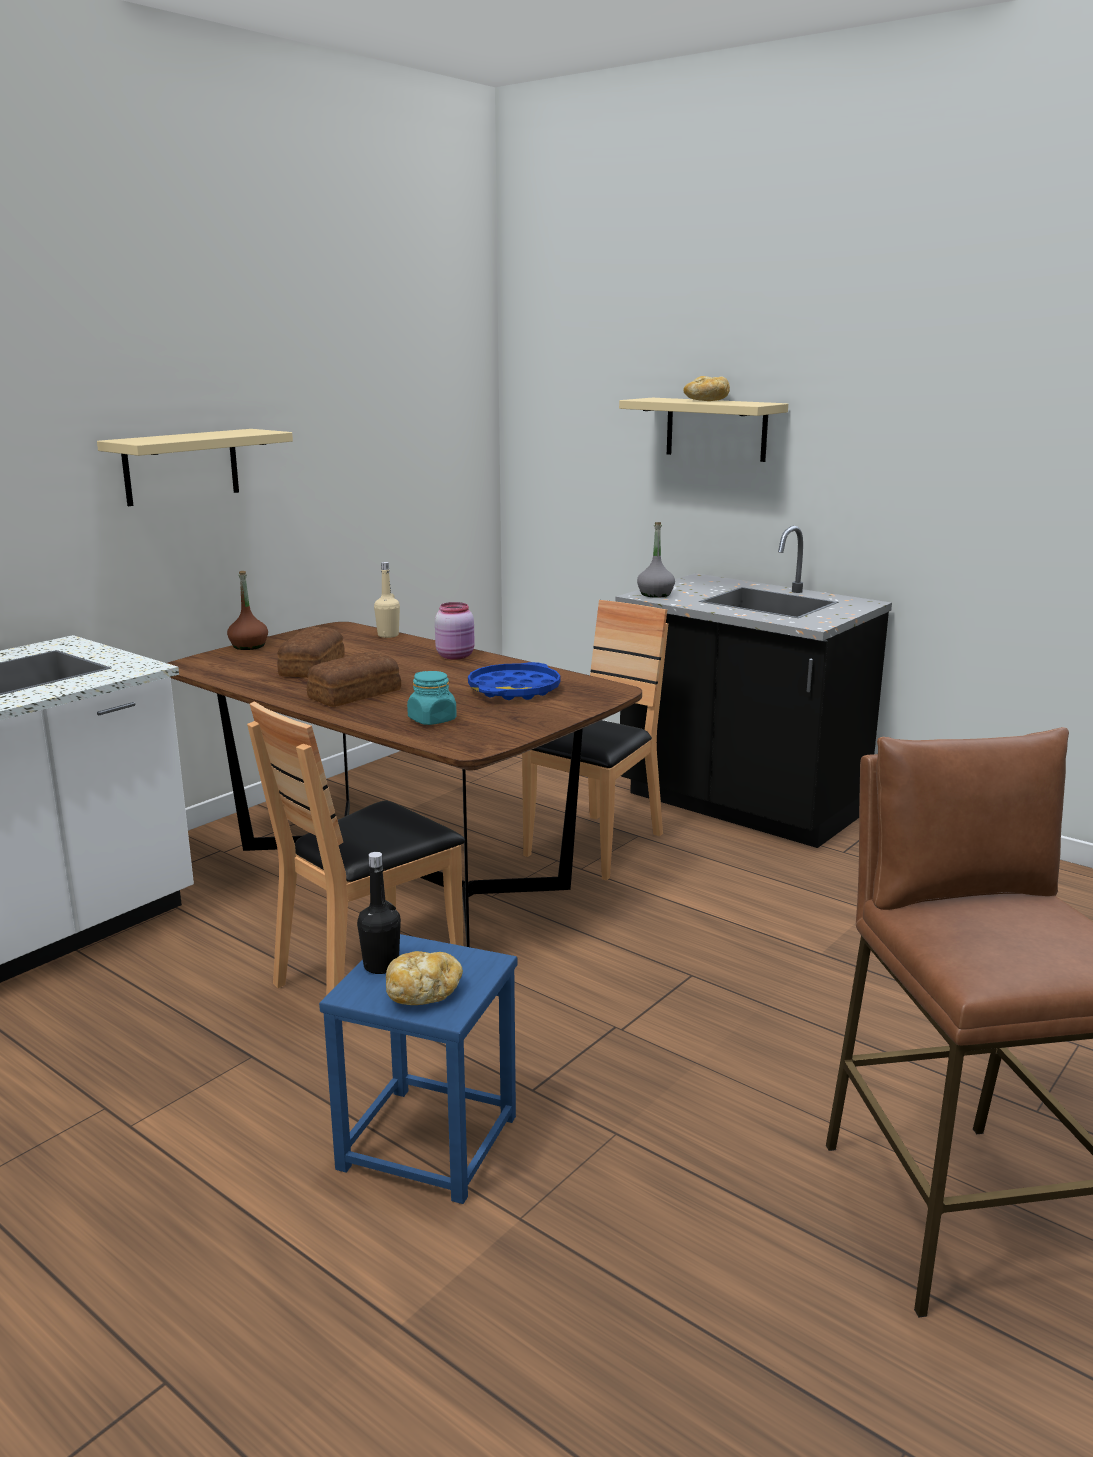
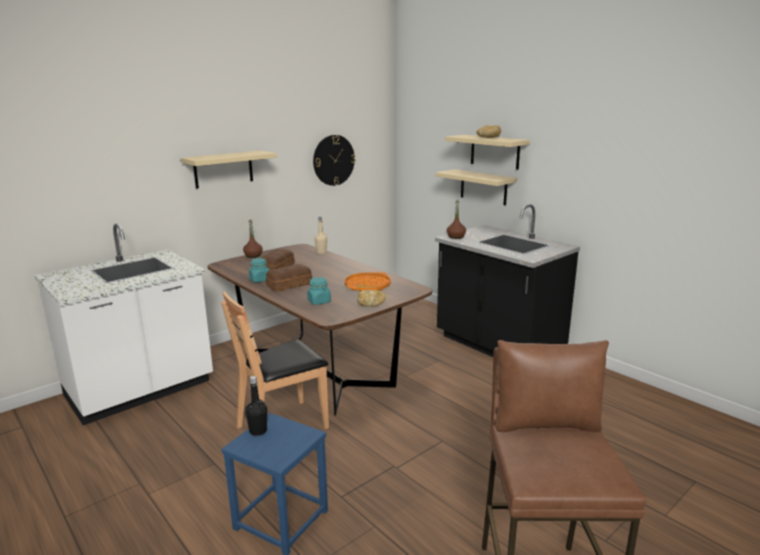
camera: 10 degrees right, 0 degrees up
bread [386,951,463,1005] -> bread moved to [357,290,386,307]
pink jar [435,602,475,660] -> none
blue tray [468,662,560,700] -> orange tray [345,272,391,291]
brown chair [522,600,668,880] -> none
grey bottle [637,522,675,598] -> brown bottle [447,201,466,239]
none -> turquoise jar [249,258,269,282]
none -> wall clock [313,135,355,186]
none -> beige shelf [435,169,517,206]

